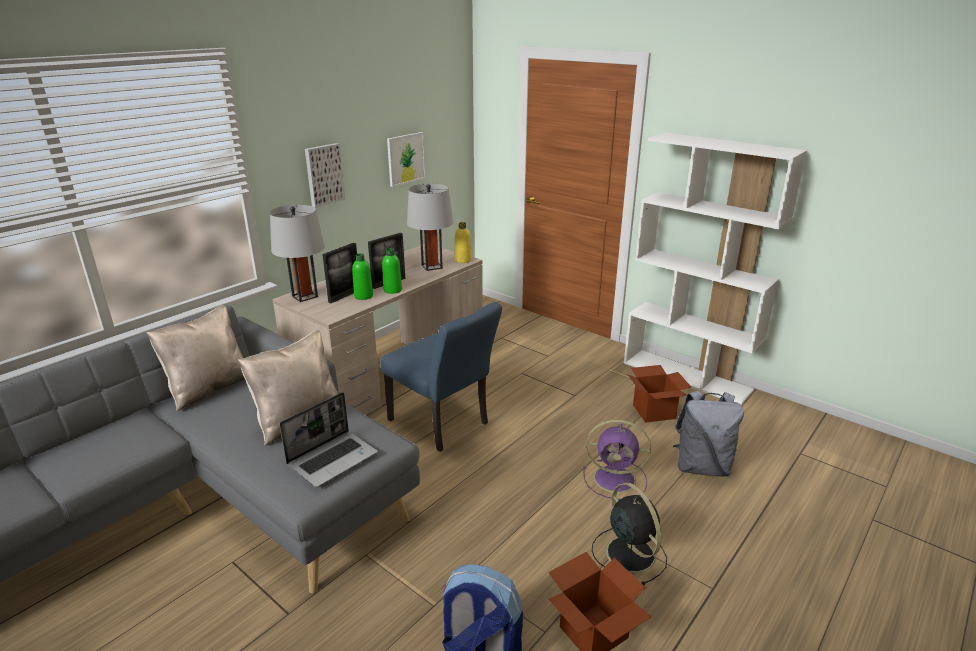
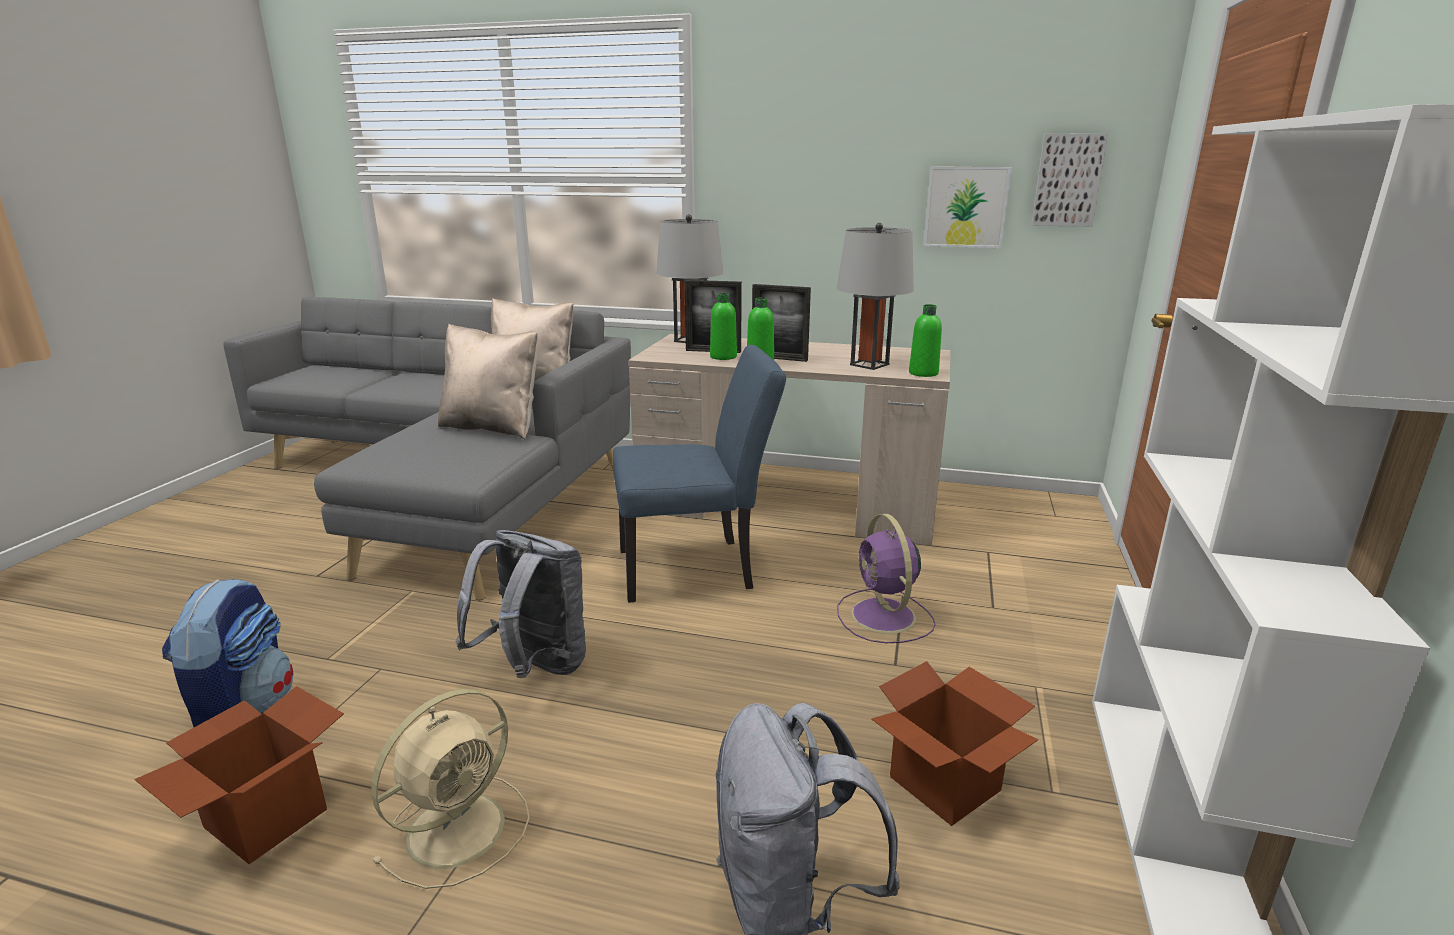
camera: 65 degrees right, 5 degrees down
laptop [279,392,378,487] -> none
picture [305,143,345,207] -> picture moved to [1031,133,1108,227]
blue chair [380,302,502,452] -> blue chair turned 120 degrees counterclockwise [613,345,786,603]
yellow bottle [455,222,471,263] -> green bottle [909,304,942,377]
purple fan [583,420,651,500] -> purple fan moved to [837,514,936,643]
black fan [592,482,667,585] -> beige fan [371,689,530,889]
none -> grey backpack [455,530,586,678]

